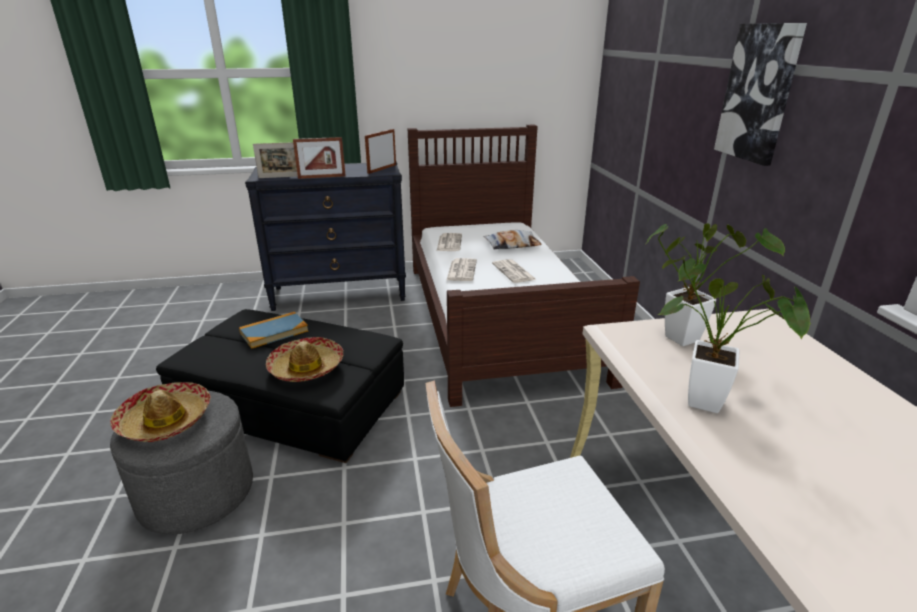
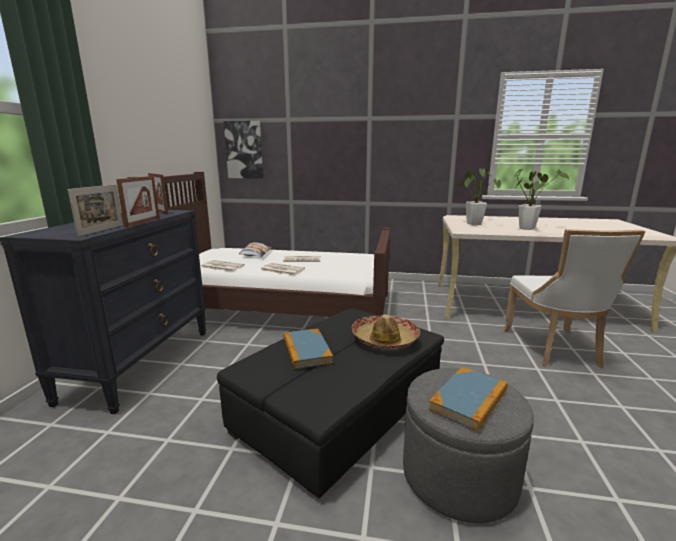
camera: 70 degrees left, 10 degrees down
hat [110,382,211,442] -> book [428,367,508,431]
picture [714,23,807,166] -> picture moved to [224,121,263,179]

